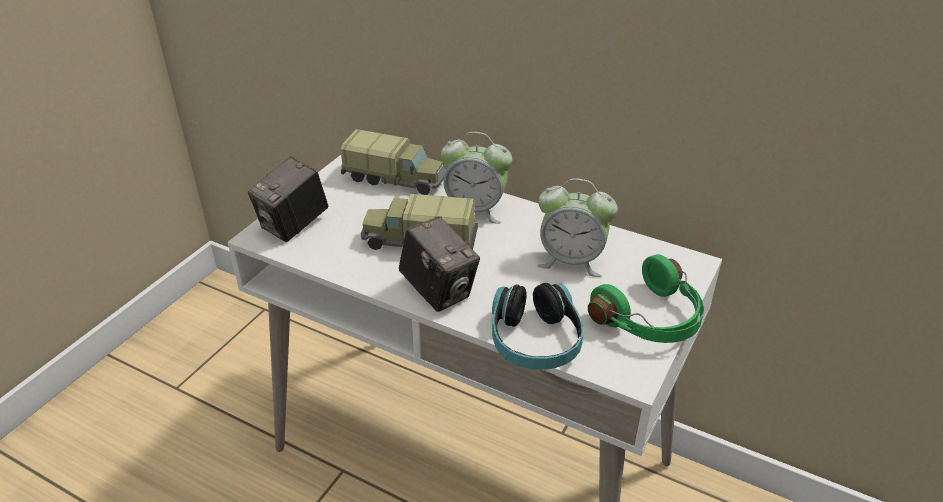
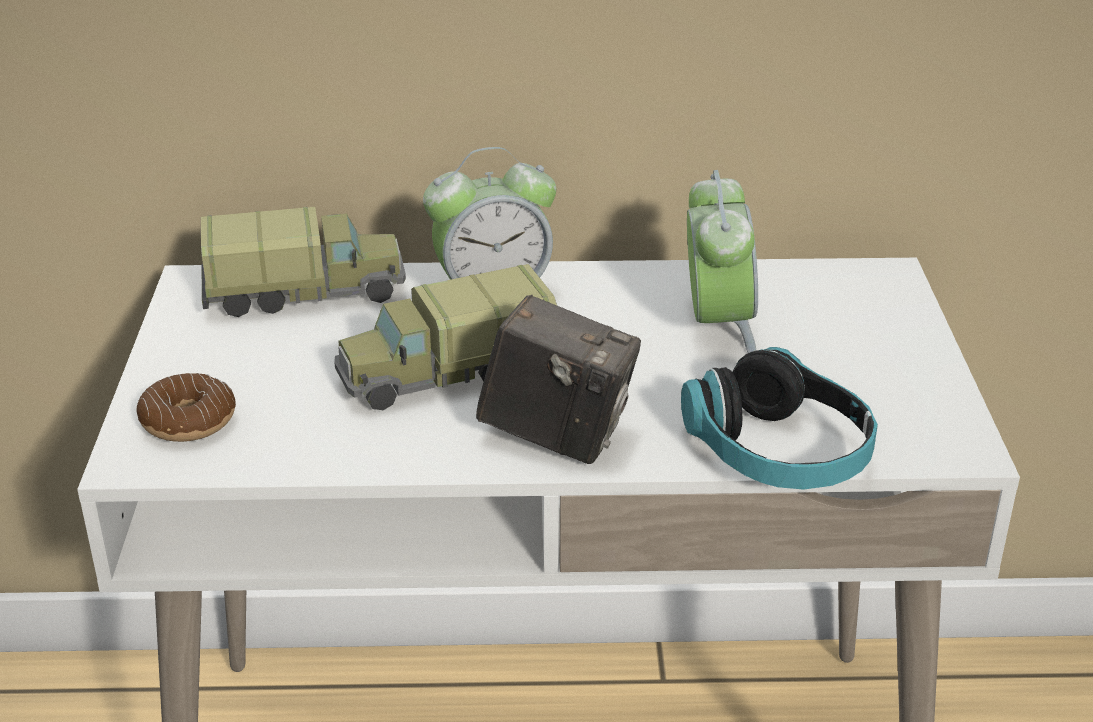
camera: 30 degrees left, 5 degrees down
camera [248,156,328,242] -> donut [136,373,236,442]
alarm clock [537,178,618,277] -> alarm clock turned 75 degrees counterclockwise [687,170,758,353]
green headphones [588,255,704,343] -> none

